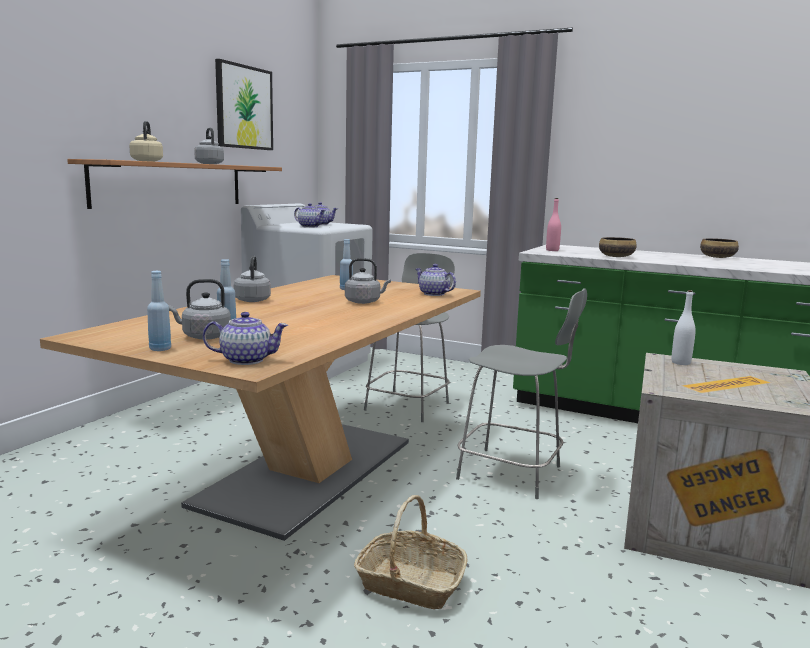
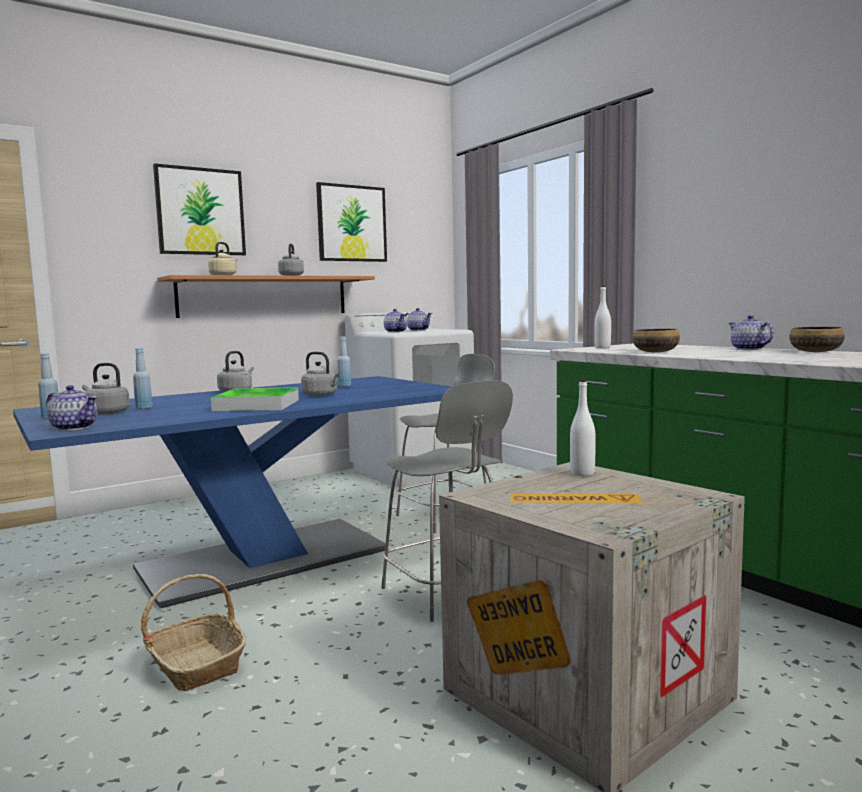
camera: 30 degrees right, 5 degrees down
beige dining table [40,275,481,541] -> blue dining table [13,376,452,608]
teapot [415,264,456,296] -> teapot moved to [728,315,774,350]
pink bottle [546,198,561,251] -> white bottle [594,286,611,348]
none -> picture [153,163,246,255]
none -> tray [211,387,299,411]

